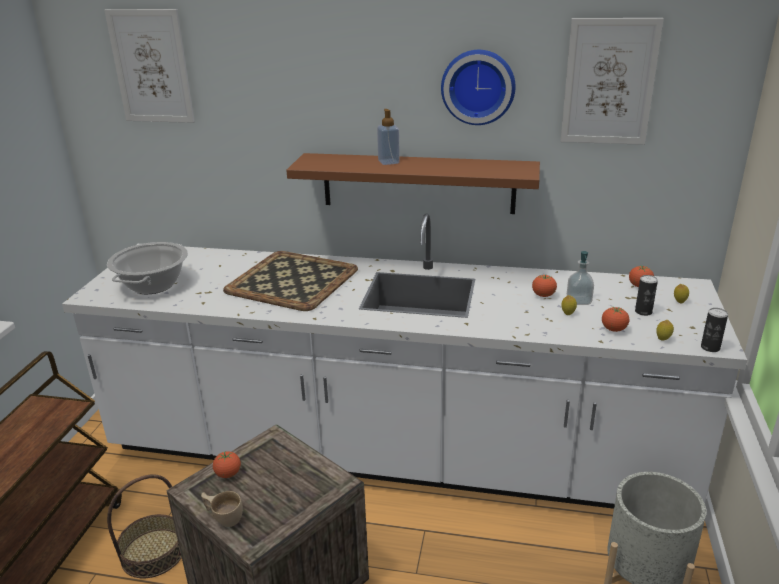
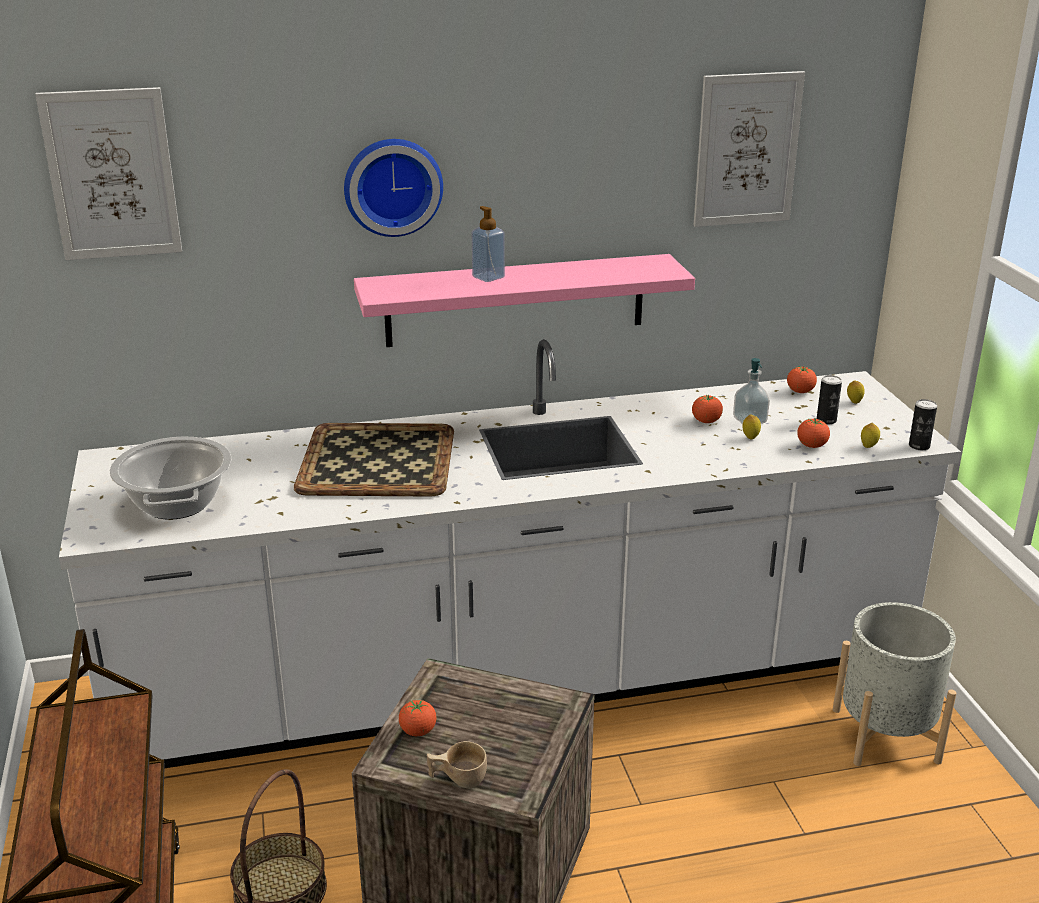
camera: 25 degrees left, 0 degrees up
brown shelf [286,153,540,214] -> pink shelf [354,254,695,347]
wall clock [441,50,516,125] -> wall clock moved to [344,139,443,237]

